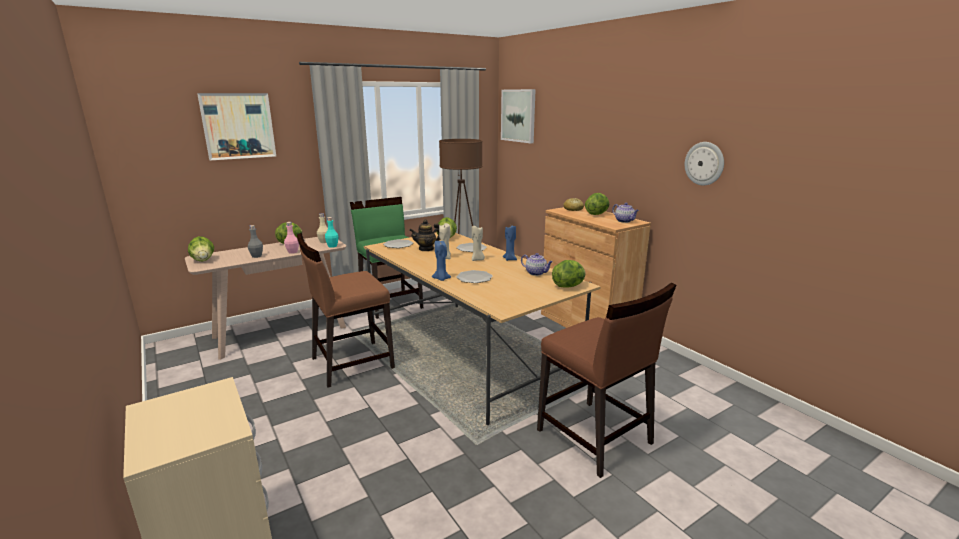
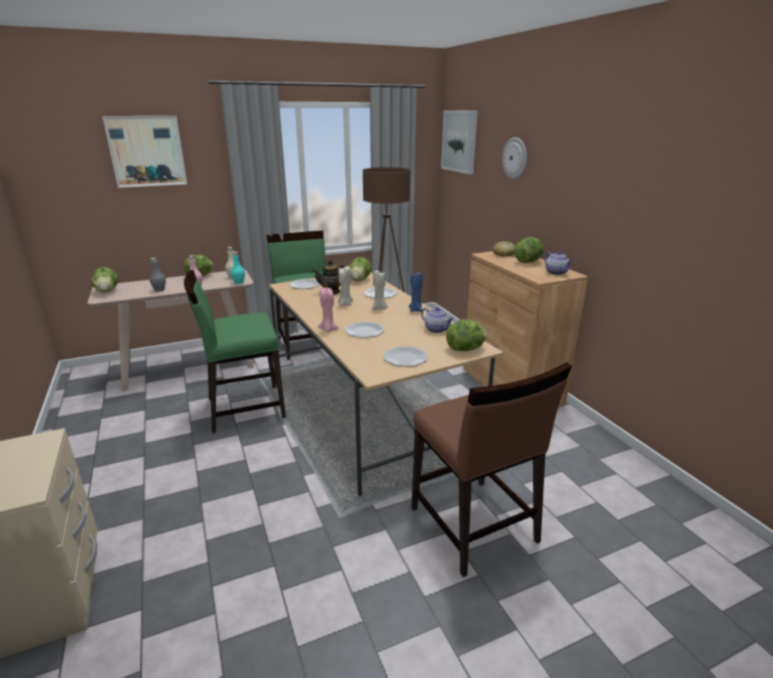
camera: 10 degrees right, 5 degrees up
brown chair [297,233,395,387] -> green chair [184,270,286,433]
blue candle [432,241,451,281] -> pink candle [318,287,339,332]
wall clock [685,142,724,186] -> wall clock moved to [502,137,527,179]
none -> plate [384,346,427,367]

